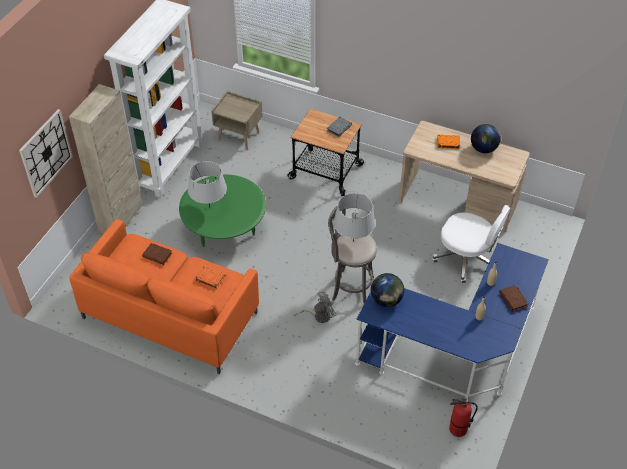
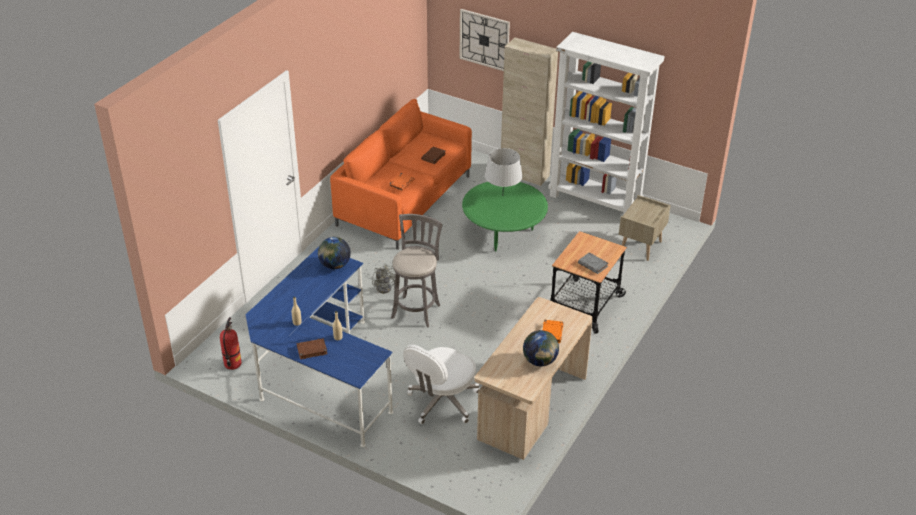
camera: 95 degrees right, 10 degrees down
grey table lamp [333,193,375,241] -> none

